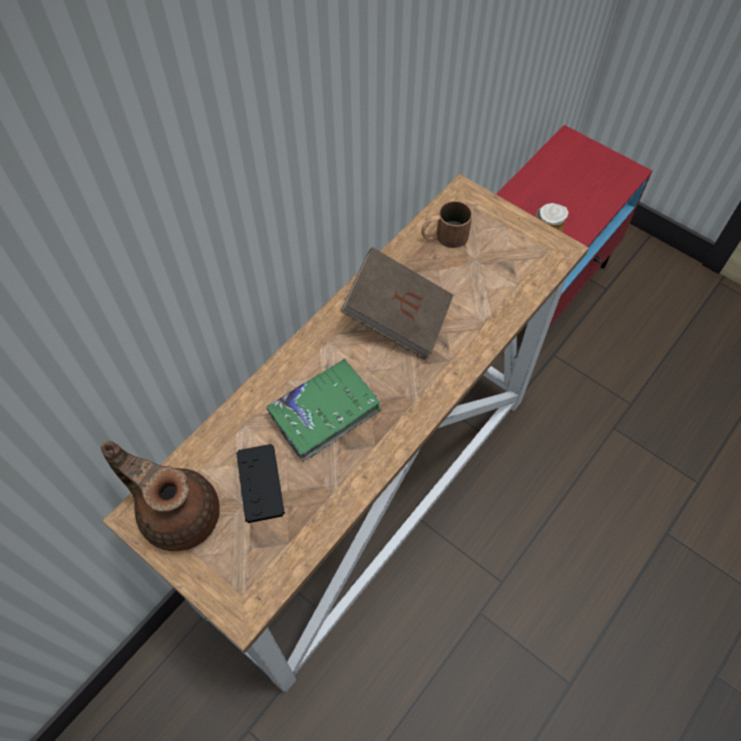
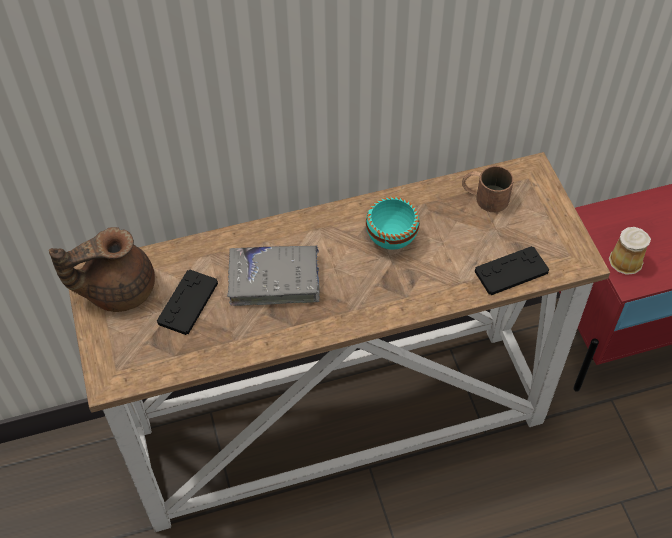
camera: 35 degrees right, 5 degrees down
brown teapot [101,441,220,551] -> brown teapot turned 90 degrees counterclockwise [49,227,155,312]
green book [266,358,382,461] -> grey book [227,245,320,306]
brown book [341,247,453,359] -> turquoise bowl [366,197,420,250]
none -> black game controller [475,246,549,295]

